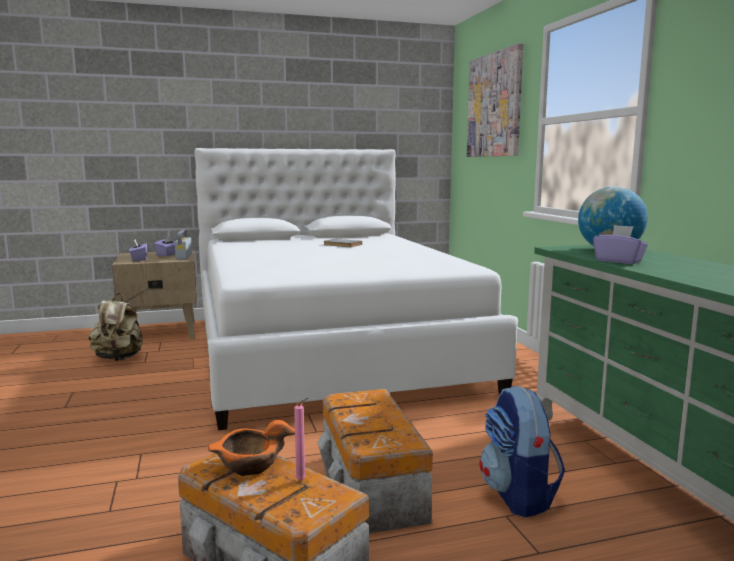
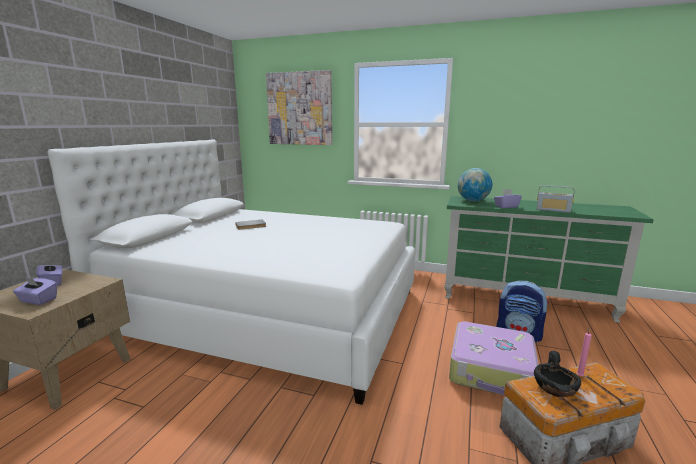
camera: 55 degrees left, 5 degrees up
beige backpack [89,293,143,361] -> none
radio [175,230,192,259] -> radio moved to [536,185,575,213]
orange bowl [208,420,295,476] -> black bowl [534,351,581,397]
storage box [318,389,433,533] -> suitcase [449,322,539,395]

